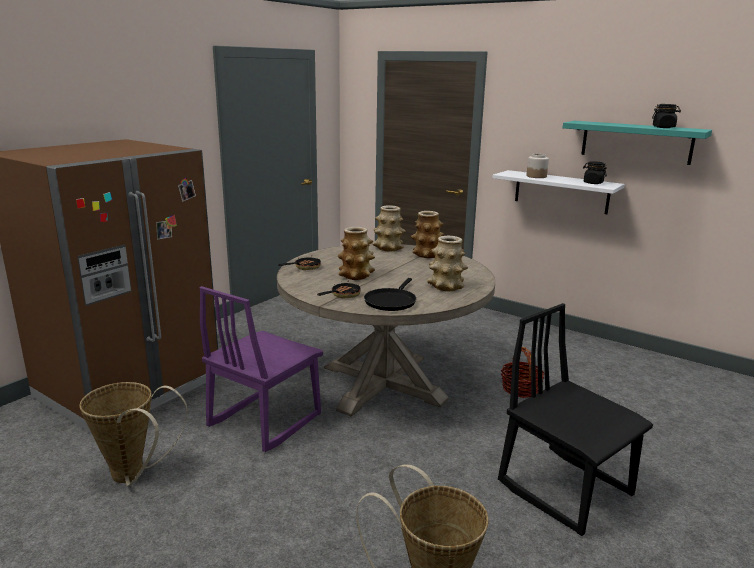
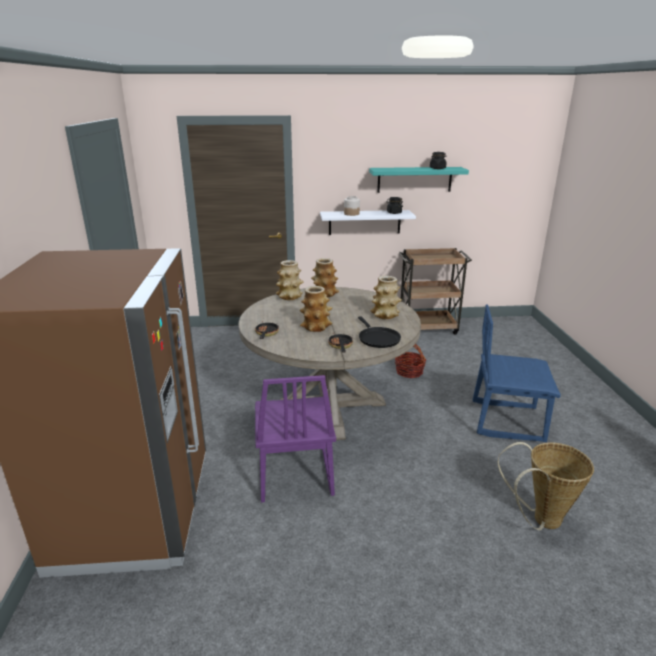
camera: 40 degrees left, 5 degrees up
basket [79,382,187,486] -> none
black chair [498,303,653,536] -> blue chair [473,305,561,442]
none -> brown cart [399,248,472,334]

